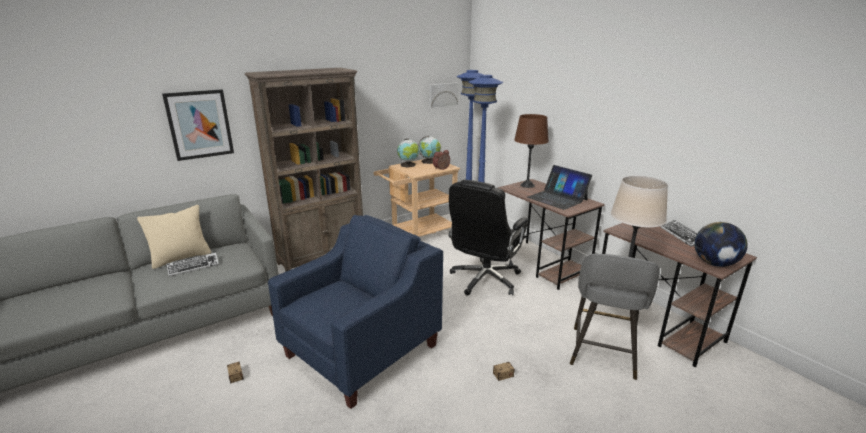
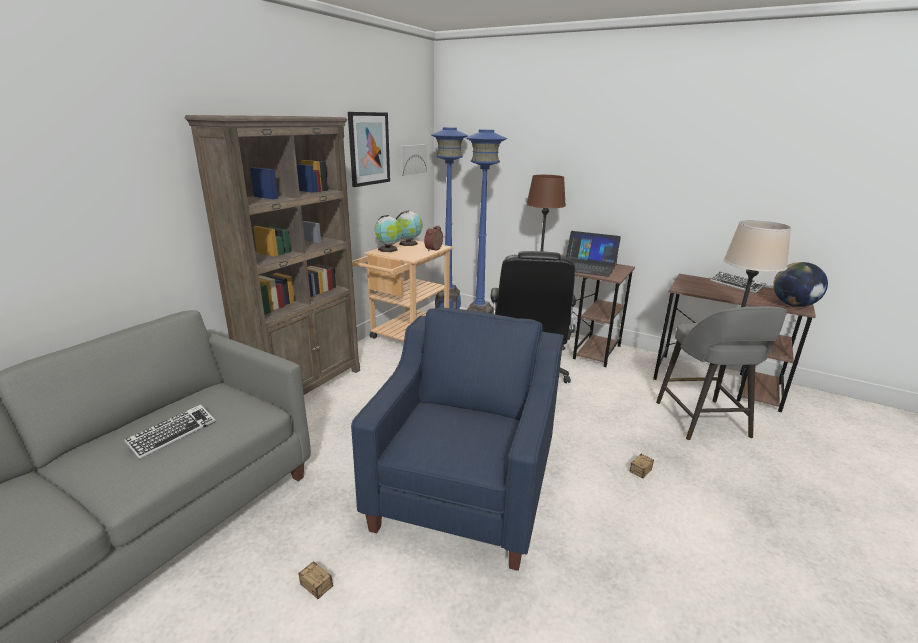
camera: 25 degrees left, 0 degrees up
beige pillow [137,205,211,269] -> none
picture [162,89,234,161] -> picture moved to [348,112,390,187]

